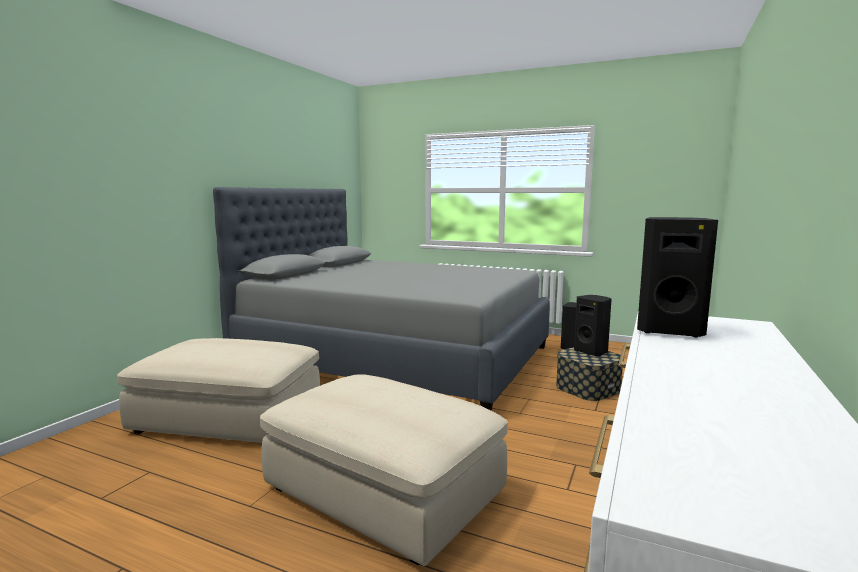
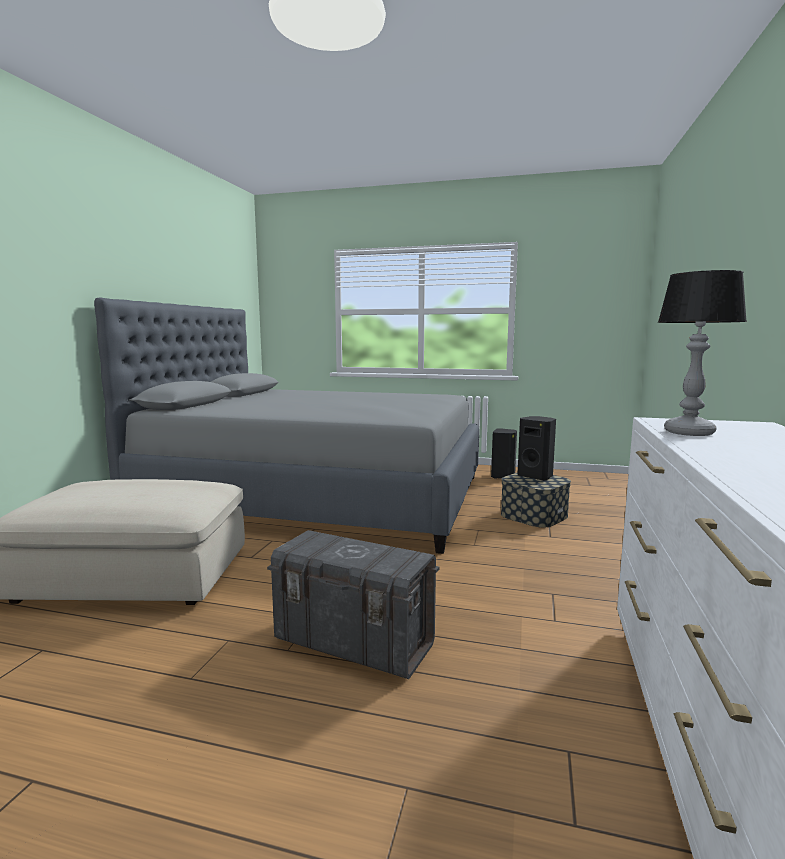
camera: 10 degrees left, 0 degrees up
beige ottoman [260,374,508,566] -> grey storage box [267,530,439,679]
black speaker [637,217,718,337] -> table lamp [658,270,747,436]

